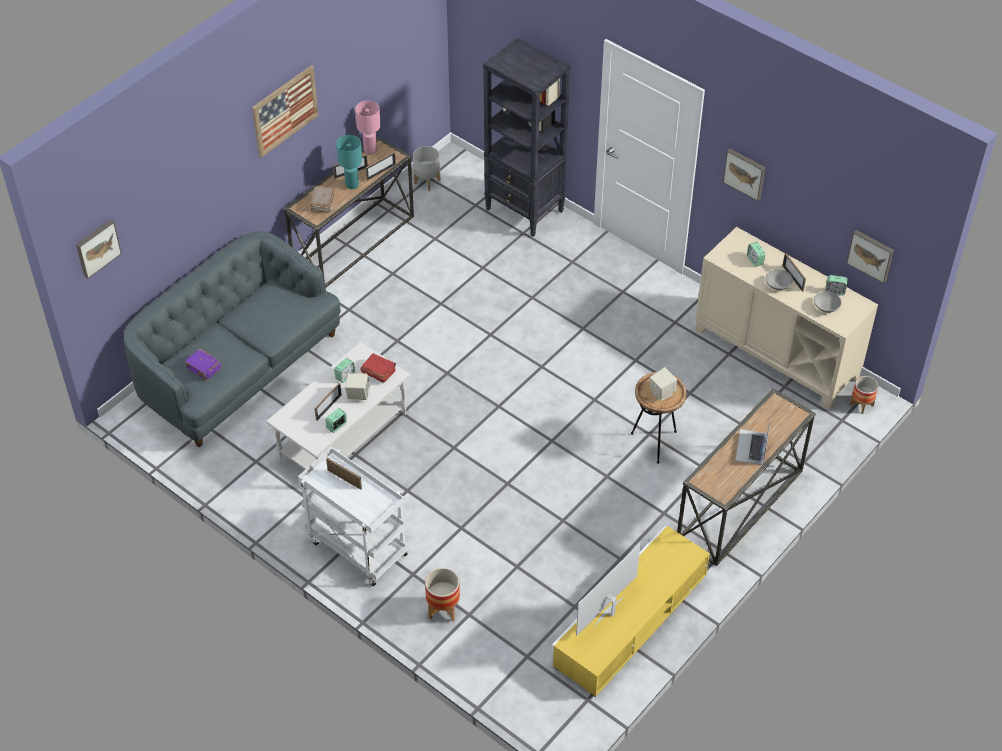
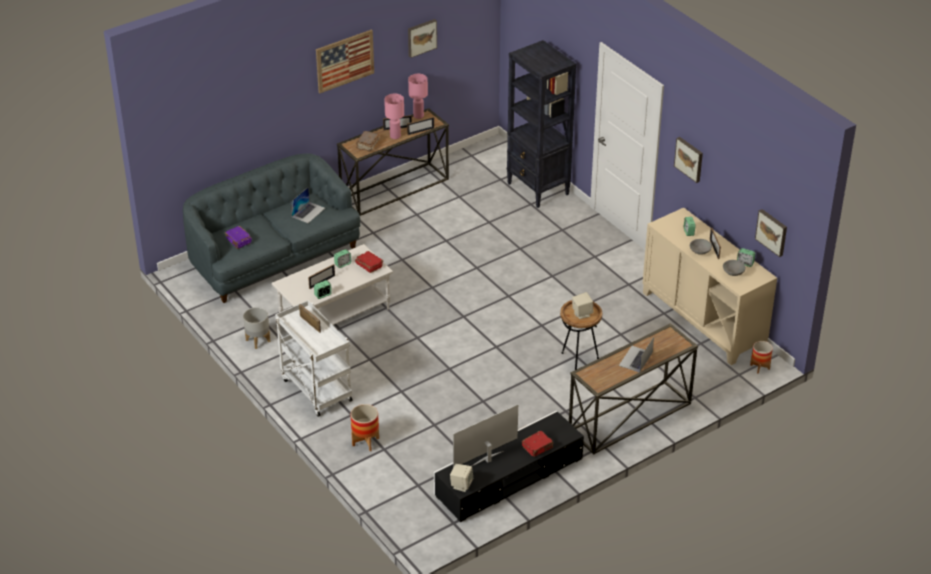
camera: 15 degrees right, 10 degrees down
picture [76,220,122,279] -> picture moved to [408,19,437,58]
turquoise table lamp [336,135,362,189] -> pink table lamp [384,93,404,139]
beige speaker [345,373,370,403] -> beige speaker moved to [450,464,473,492]
grey planter [413,146,441,191] -> grey planter moved to [243,307,270,349]
yellow tv stand [551,525,710,697] -> black tv stand [434,411,584,522]
none -> laptop [291,187,325,223]
none -> red book [522,431,553,457]

